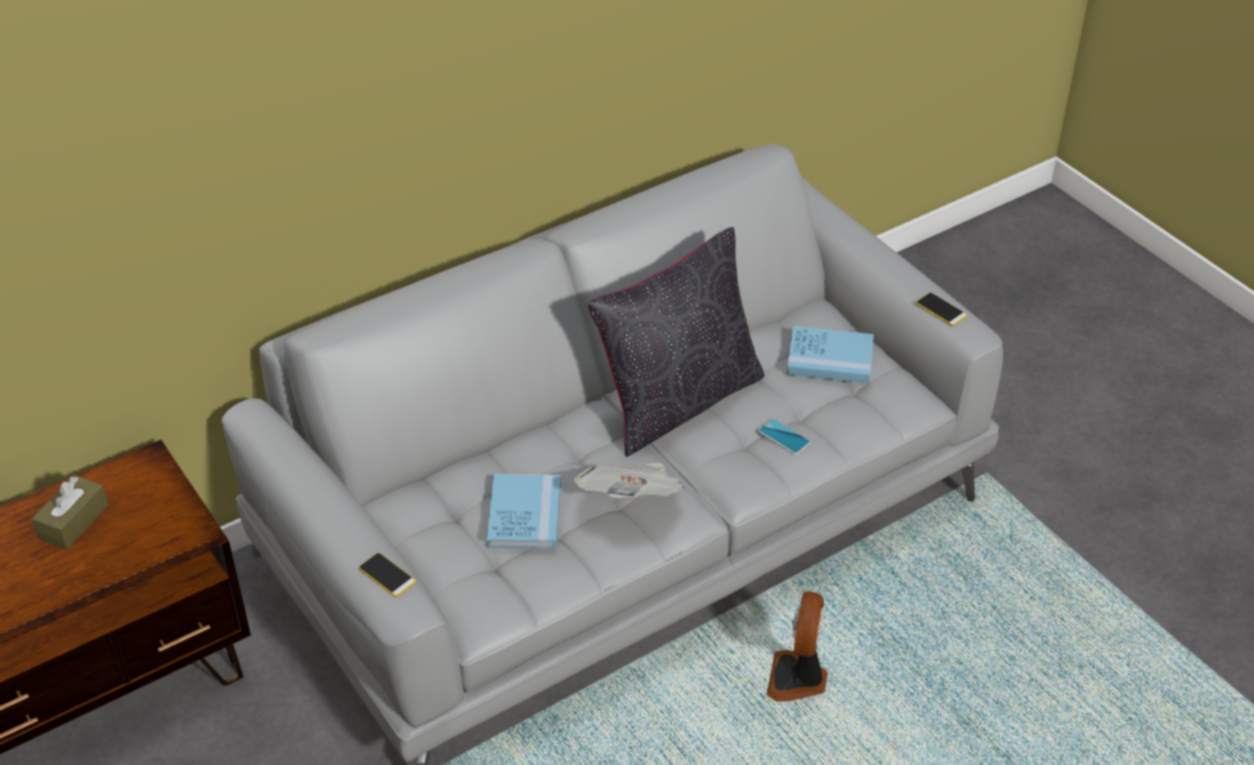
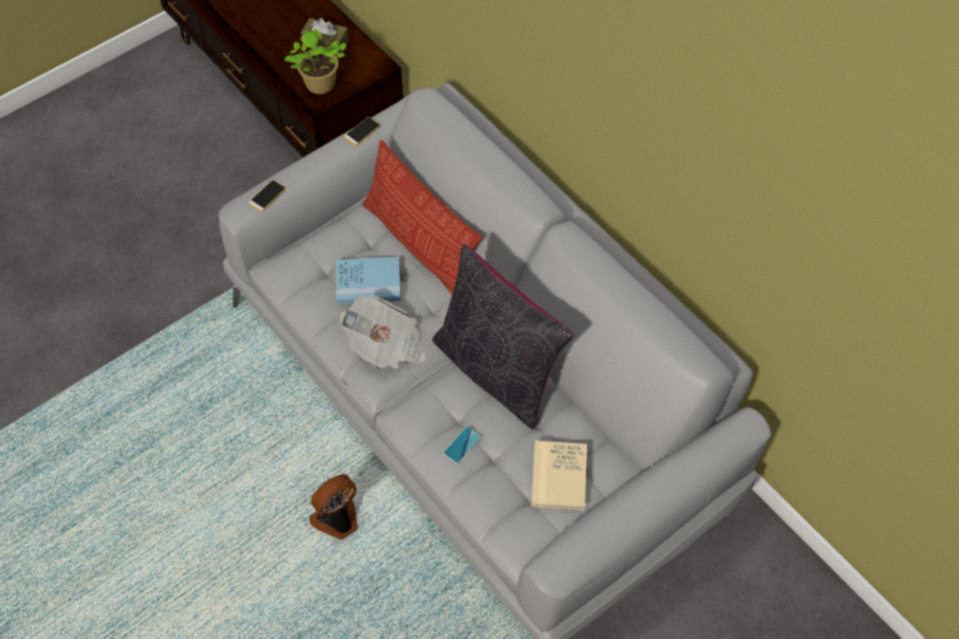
camera: 85 degrees right, 15 degrees up
fan [767,591,828,702] -> fan turned 45 degrees counterclockwise [310,474,358,540]
blue book [787,326,874,383] -> beige book [531,441,587,511]
phone [916,293,968,326] -> phone moved to [344,117,380,146]
none -> potted plant [284,29,346,94]
none -> pillow [362,140,482,295]

